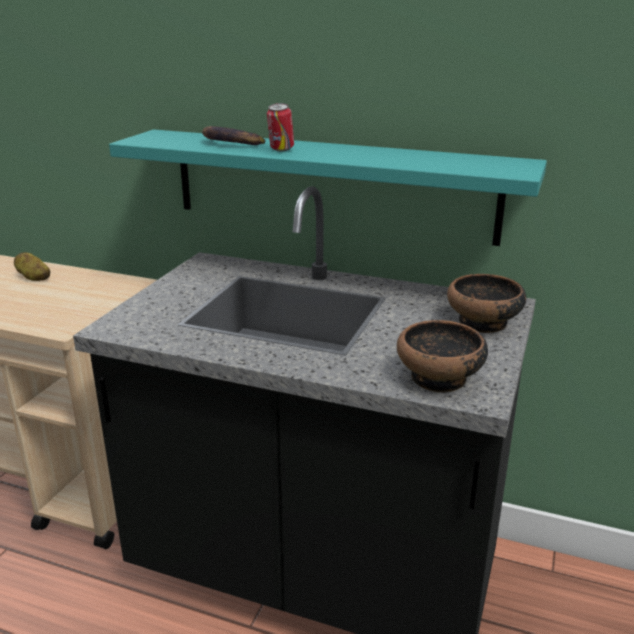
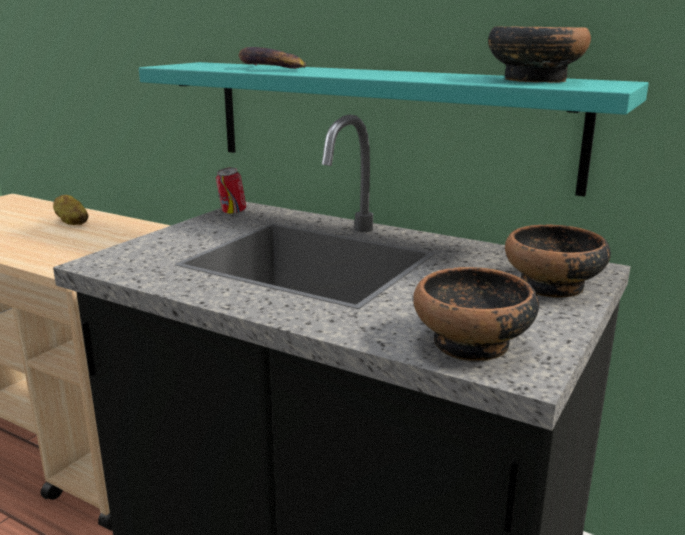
camera: 10 degrees right, 5 degrees down
can [267,103,294,152] -> can moved to [216,167,246,215]
none -> bowl [488,26,591,83]

